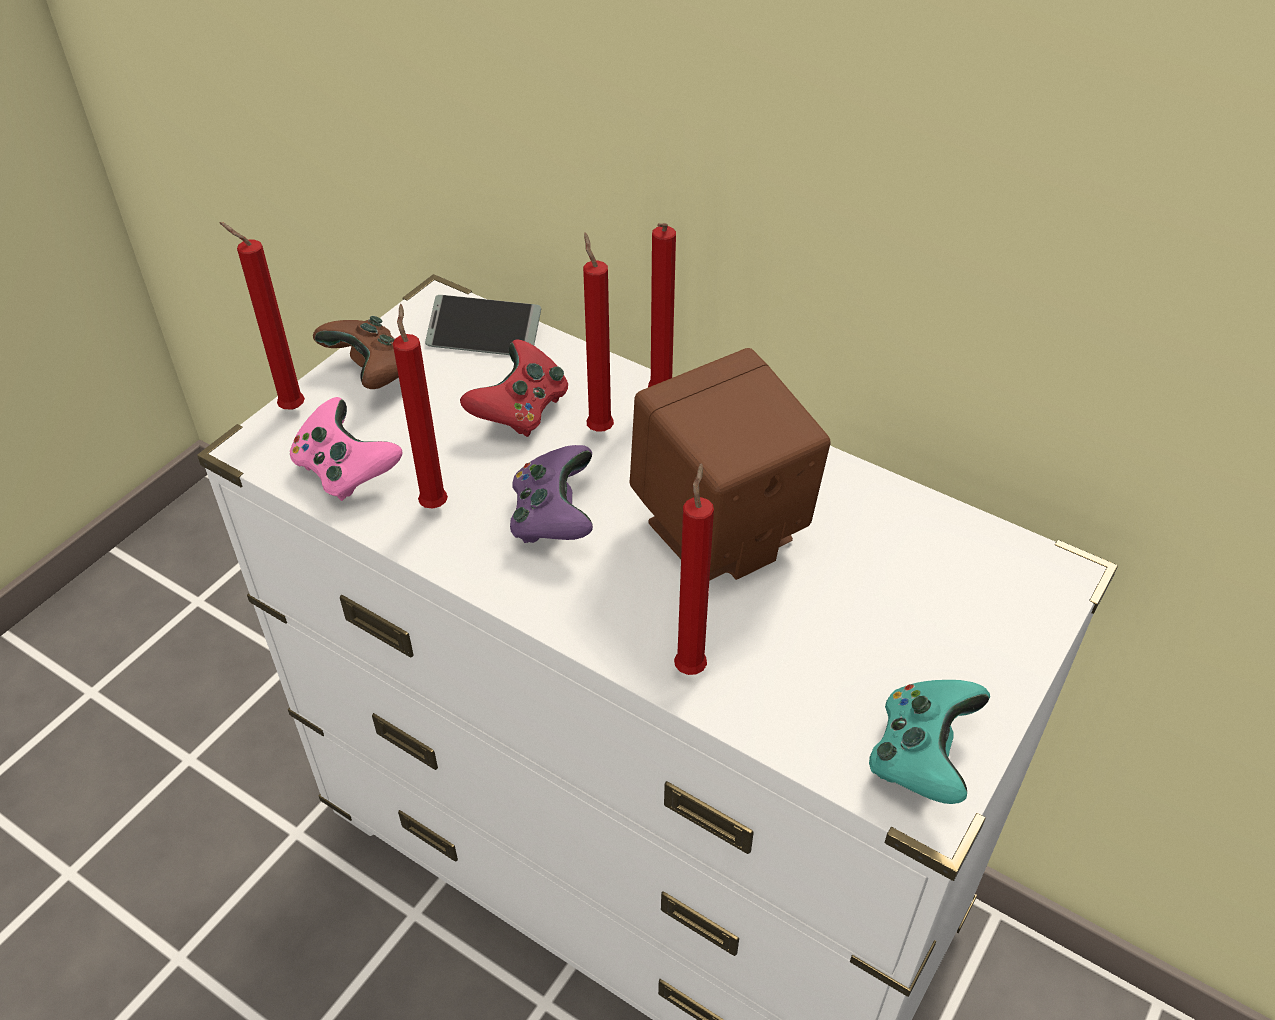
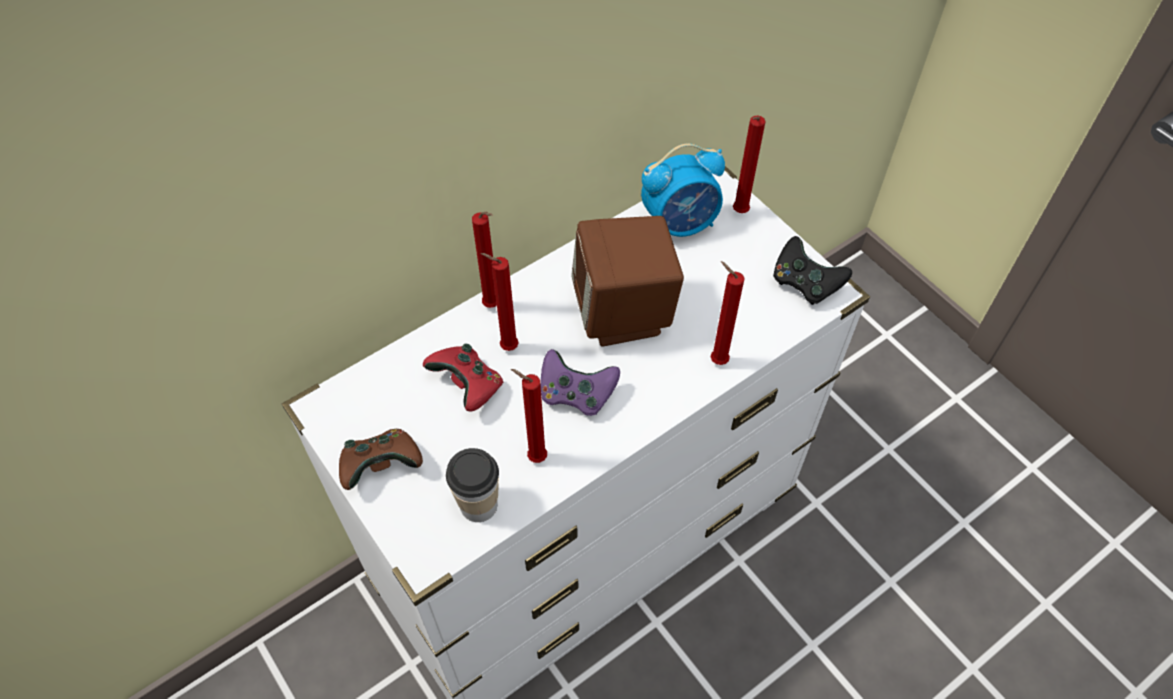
camera: 70 degrees left, 10 degrees up
red candle [219,222,305,410] -> red candle moved to [733,116,766,213]
pink game controller [290,397,402,501] -> cup [446,448,499,522]
phone [425,295,541,355] -> none
turquoise game controller [869,680,990,804] -> black game controller [773,236,852,305]
none -> alarm clock [641,143,725,237]

